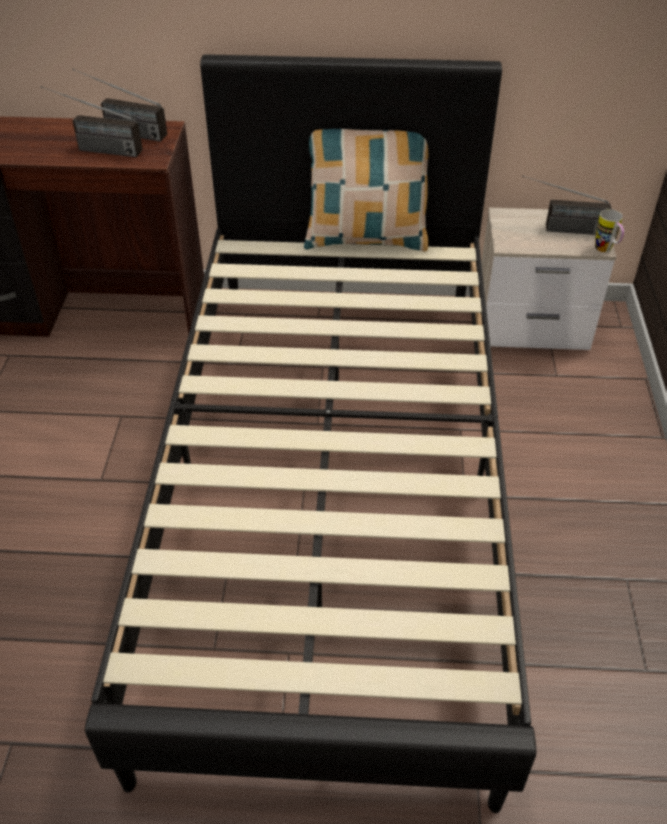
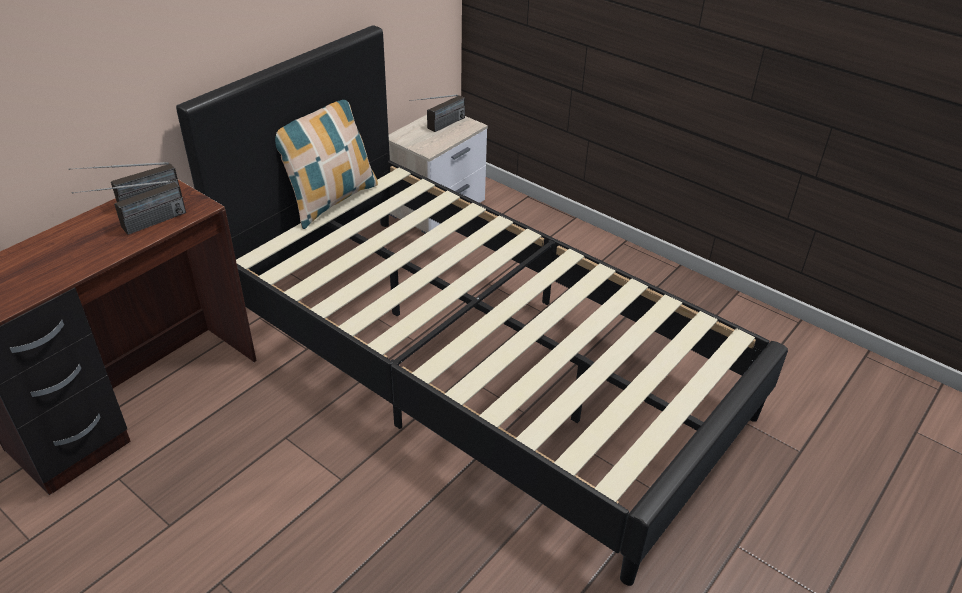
camera: 55 degrees left, 5 degrees down
mug [595,209,624,252] -> none

